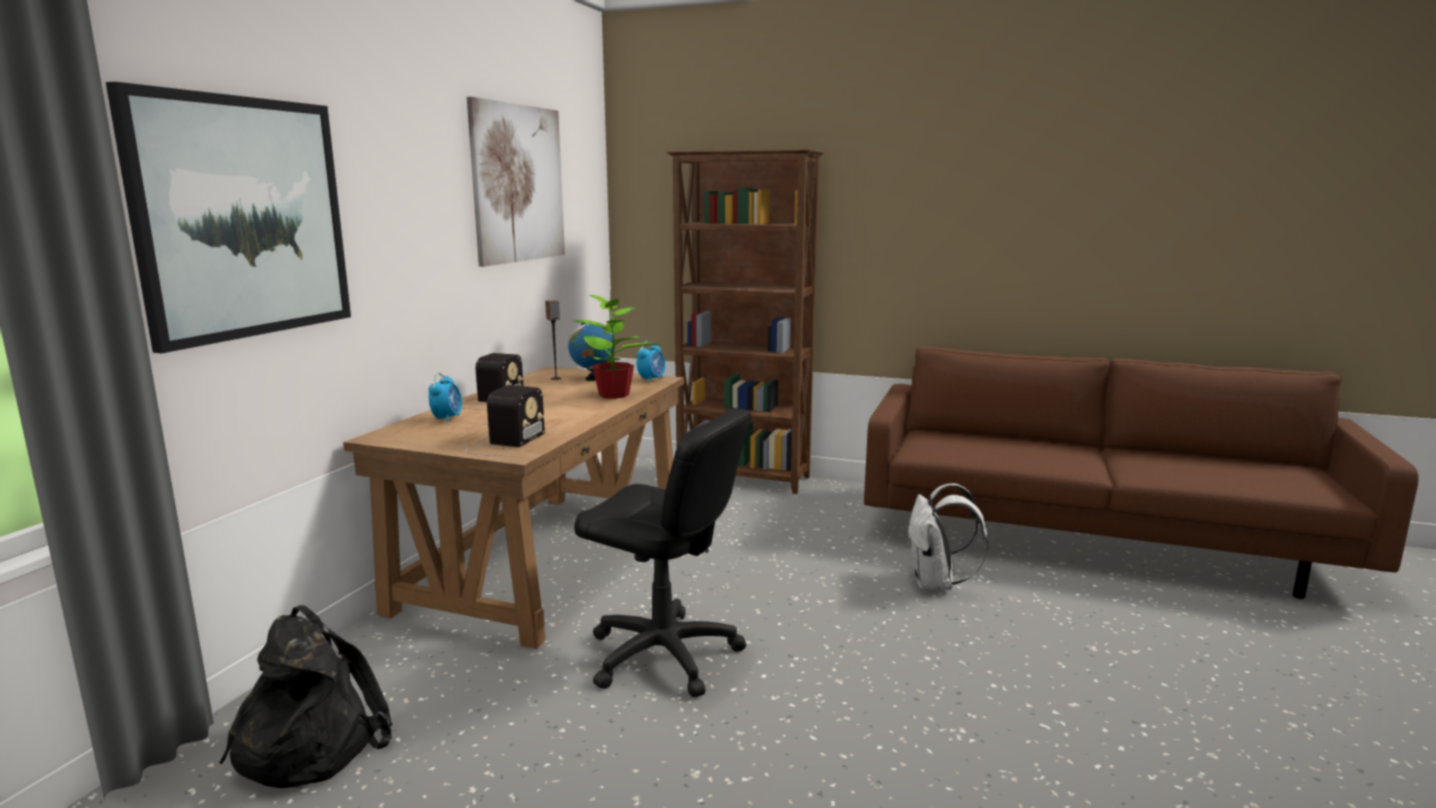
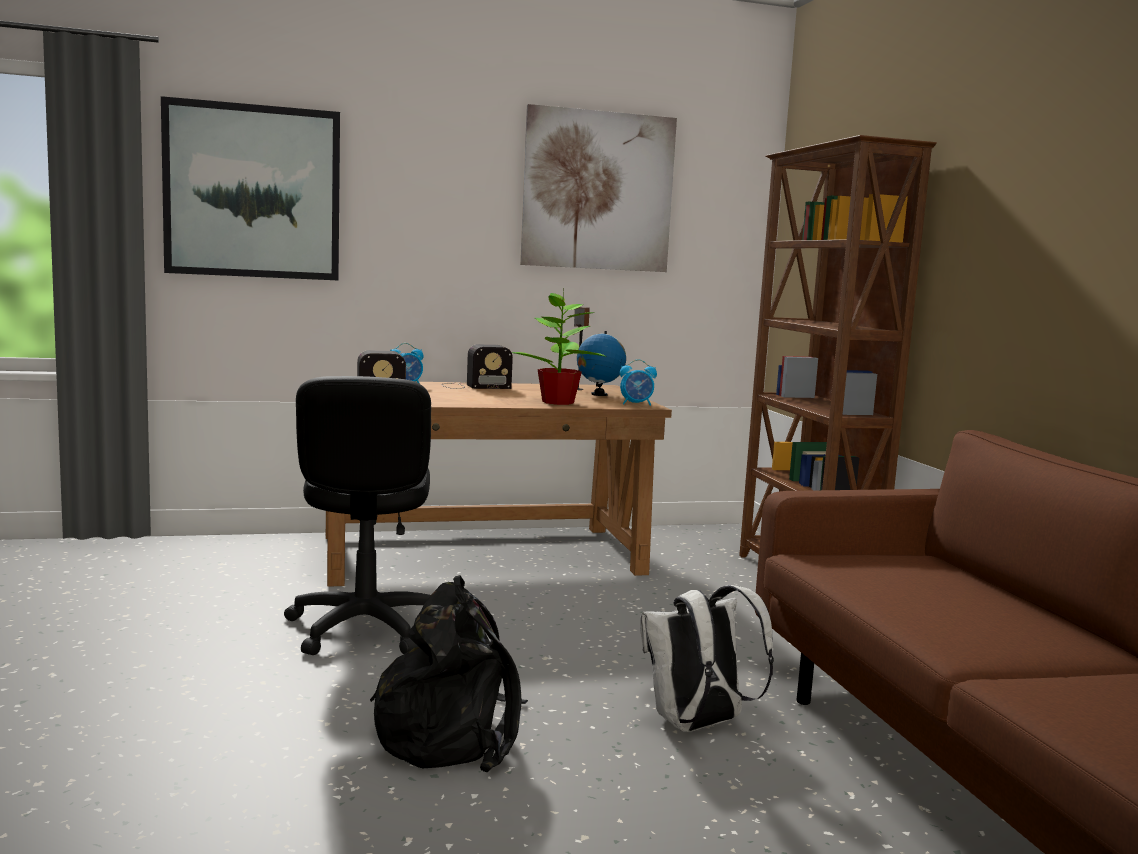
camera: 55 degrees right, 5 degrees down
black backpack [219,605,393,788] -> black backpack moved to [370,575,528,772]

